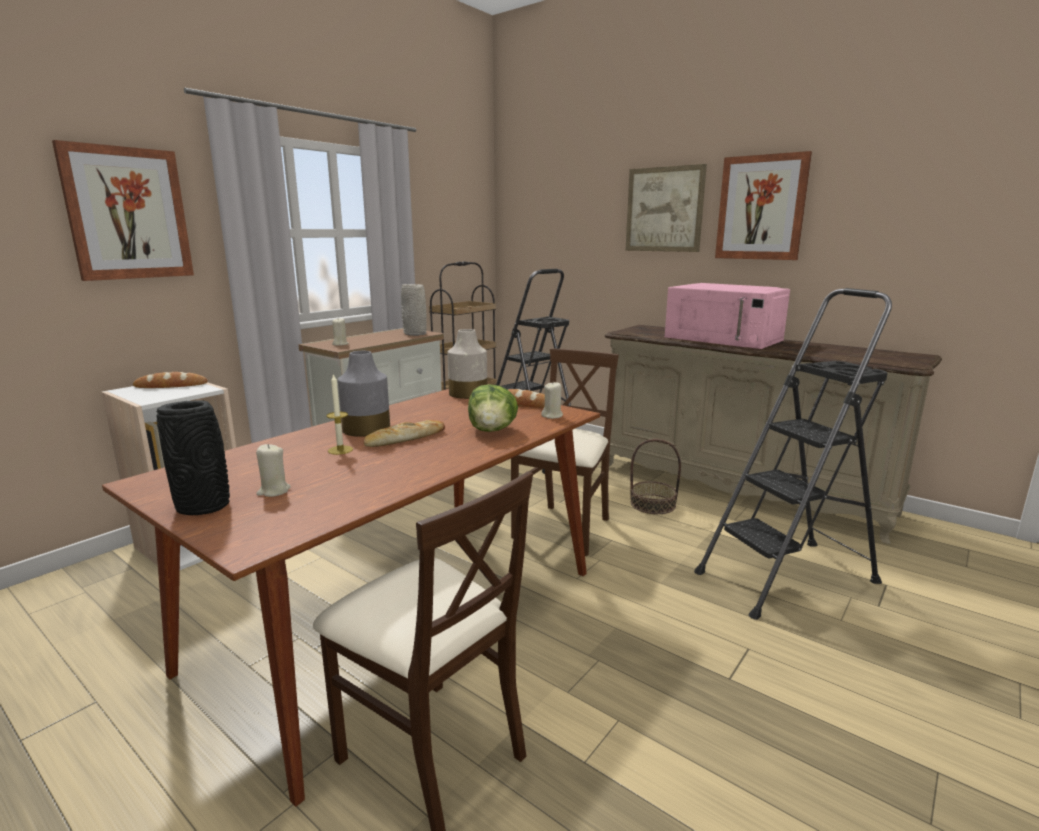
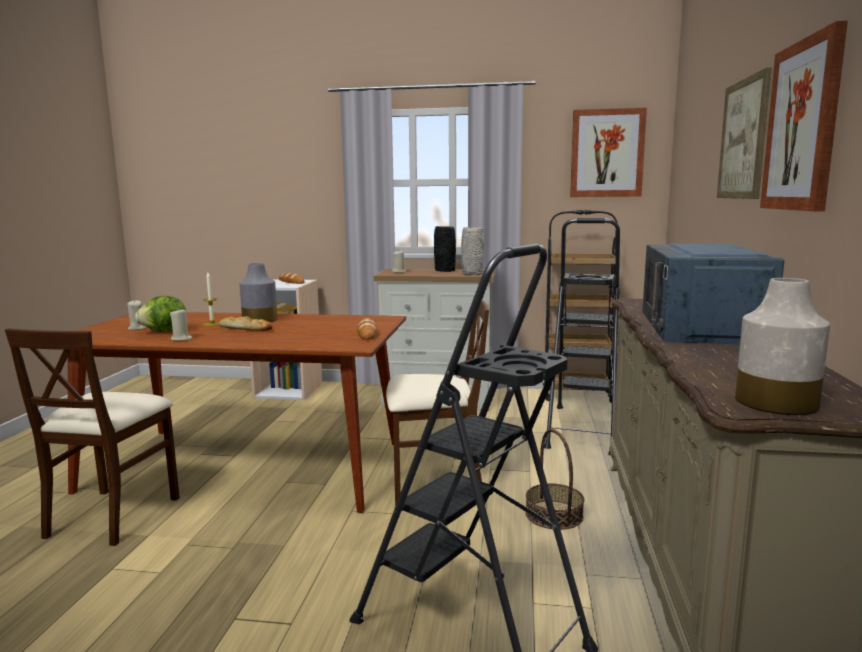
camera: 60 degrees right, 5 degrees down
picture [52,140,194,281] -> picture moved to [570,108,647,197]
black vase [156,400,230,515] -> black vase moved to [434,226,456,272]
beige vase [448,329,487,399] -> beige vase moved to [735,278,830,415]
lettuce [468,384,518,432] -> lettuce moved to [135,296,186,332]
beige candle [541,382,563,419] -> beige candle moved to [170,308,192,341]
pink microwave [665,283,790,349] -> blue microwave [642,244,784,344]

